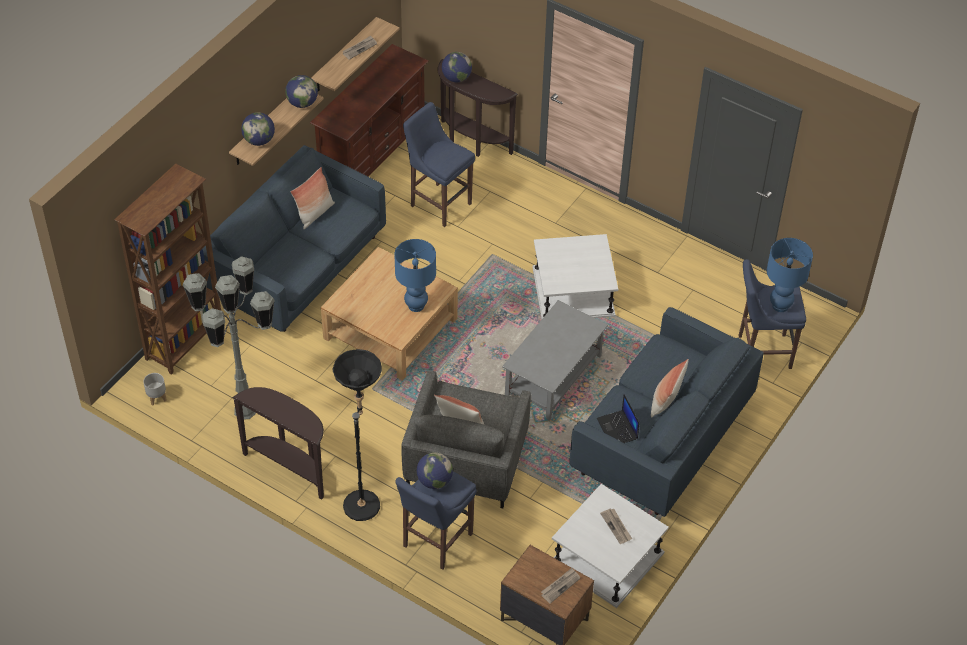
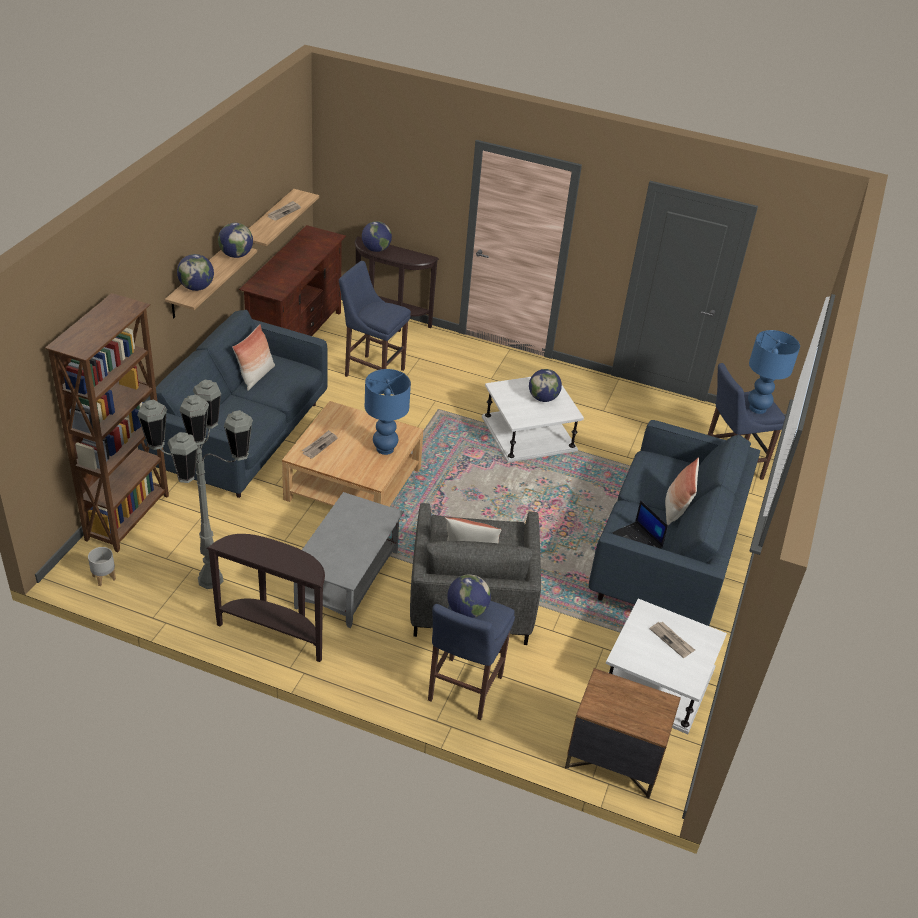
camera: 15 degrees left, 10 degrees down
black floor lamp [332,349,382,521] -> none
grey coffee table [502,300,608,421] -> grey coffee table moved to [294,492,404,628]
newspaper [541,568,580,604] -> newspaper moved to [302,430,338,459]
none -> globe [529,369,562,402]

